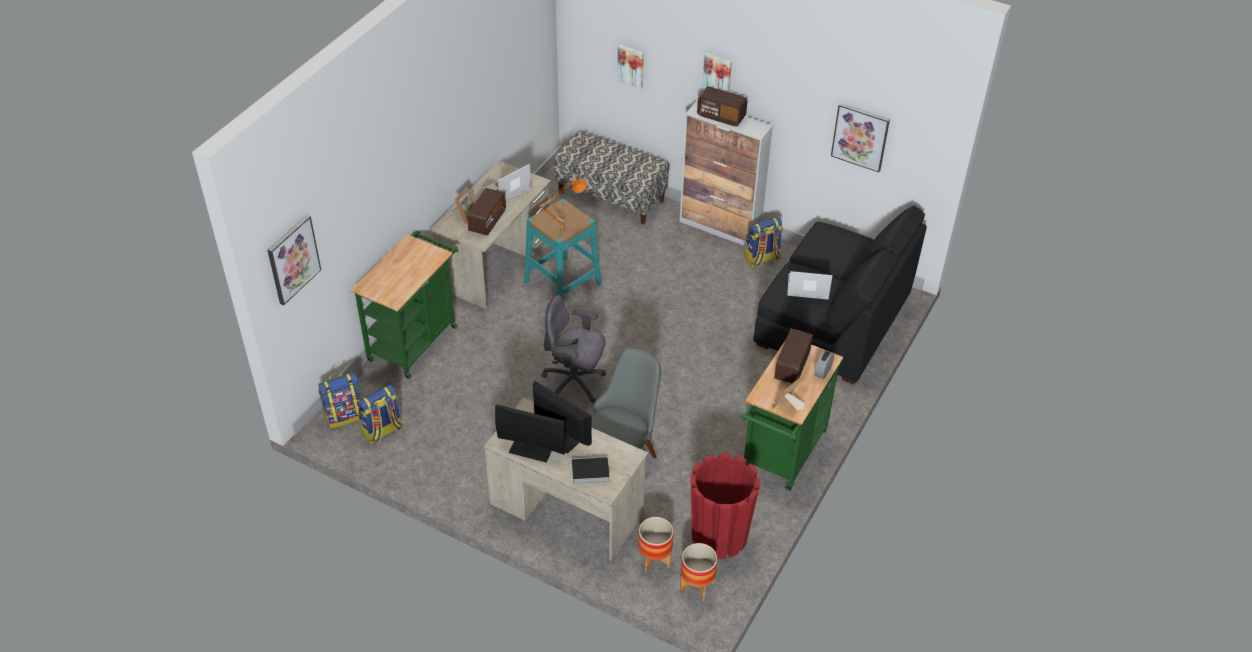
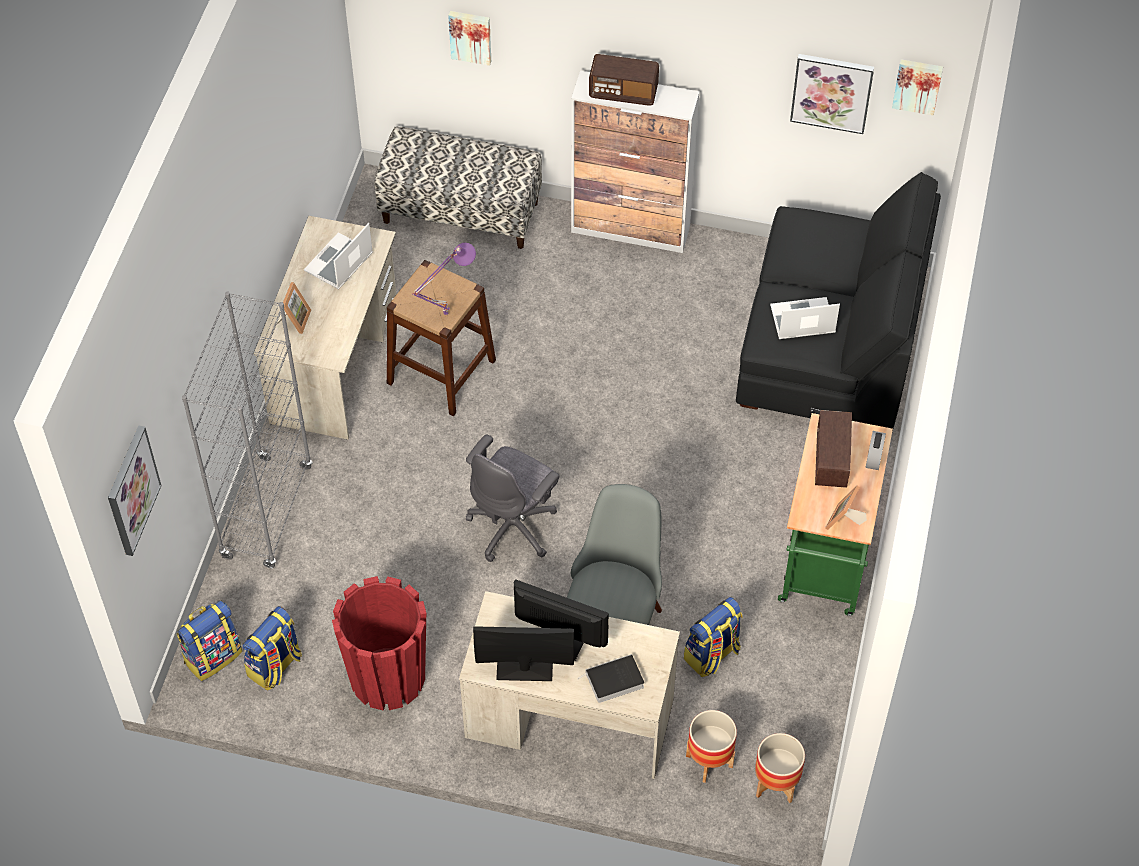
camera: 15 degrees left, 10 degrees up
green cart [350,231,458,379] -> grey bookcase [182,292,313,569]
radio [467,188,506,235] -> none
turquoise stool [524,198,601,299] -> brown stool [387,260,496,416]
orange table lamp [539,177,587,232] -> purple table lamp [412,243,476,316]
grey office chair [542,295,606,403] -> grey office chair turned 60 degrees counterclockwise [466,435,560,562]
red planter [690,453,760,559] -> red planter moved to [332,576,426,711]
picture [702,53,732,92] -> picture moved to [892,59,943,116]
backpack [744,217,783,267] -> backpack moved to [684,597,743,677]

